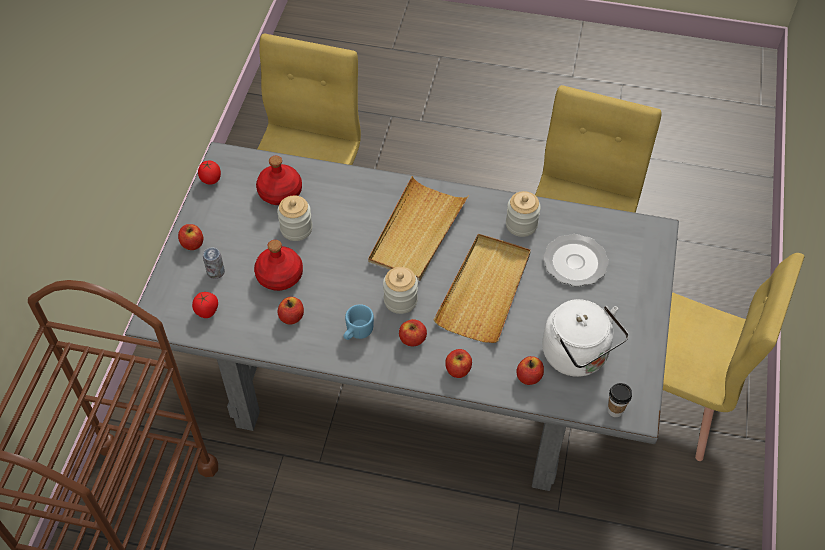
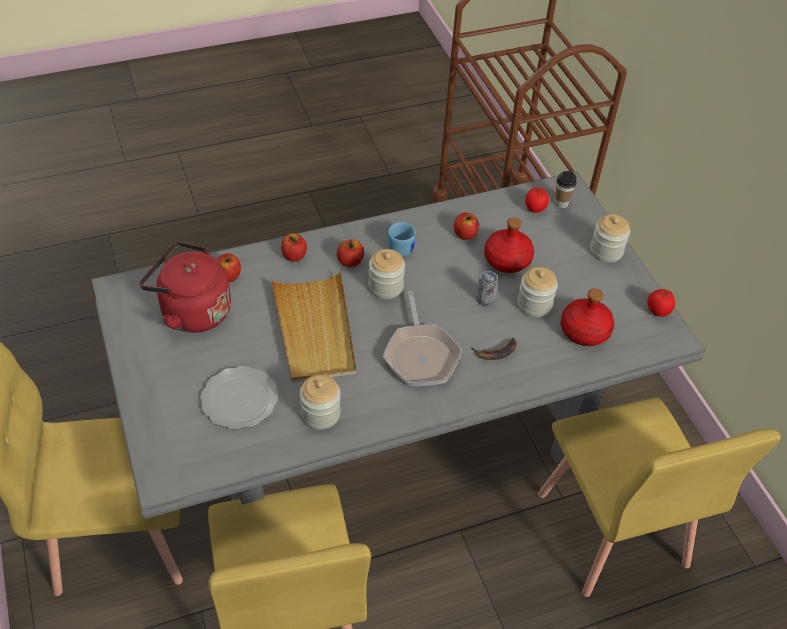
camera: 145 degrees right, 5 degrees down
apple [178,224,203,250] -> jar [590,214,630,263]
can [203,247,225,279] -> can moved to [476,271,498,306]
beige tray [368,176,469,281] -> frying pan [383,291,462,386]
white kettle [542,299,629,377] -> red kettle [140,241,231,333]
cup [608,383,632,417] -> cup moved to [555,171,577,208]
none -> banana [470,338,517,360]

